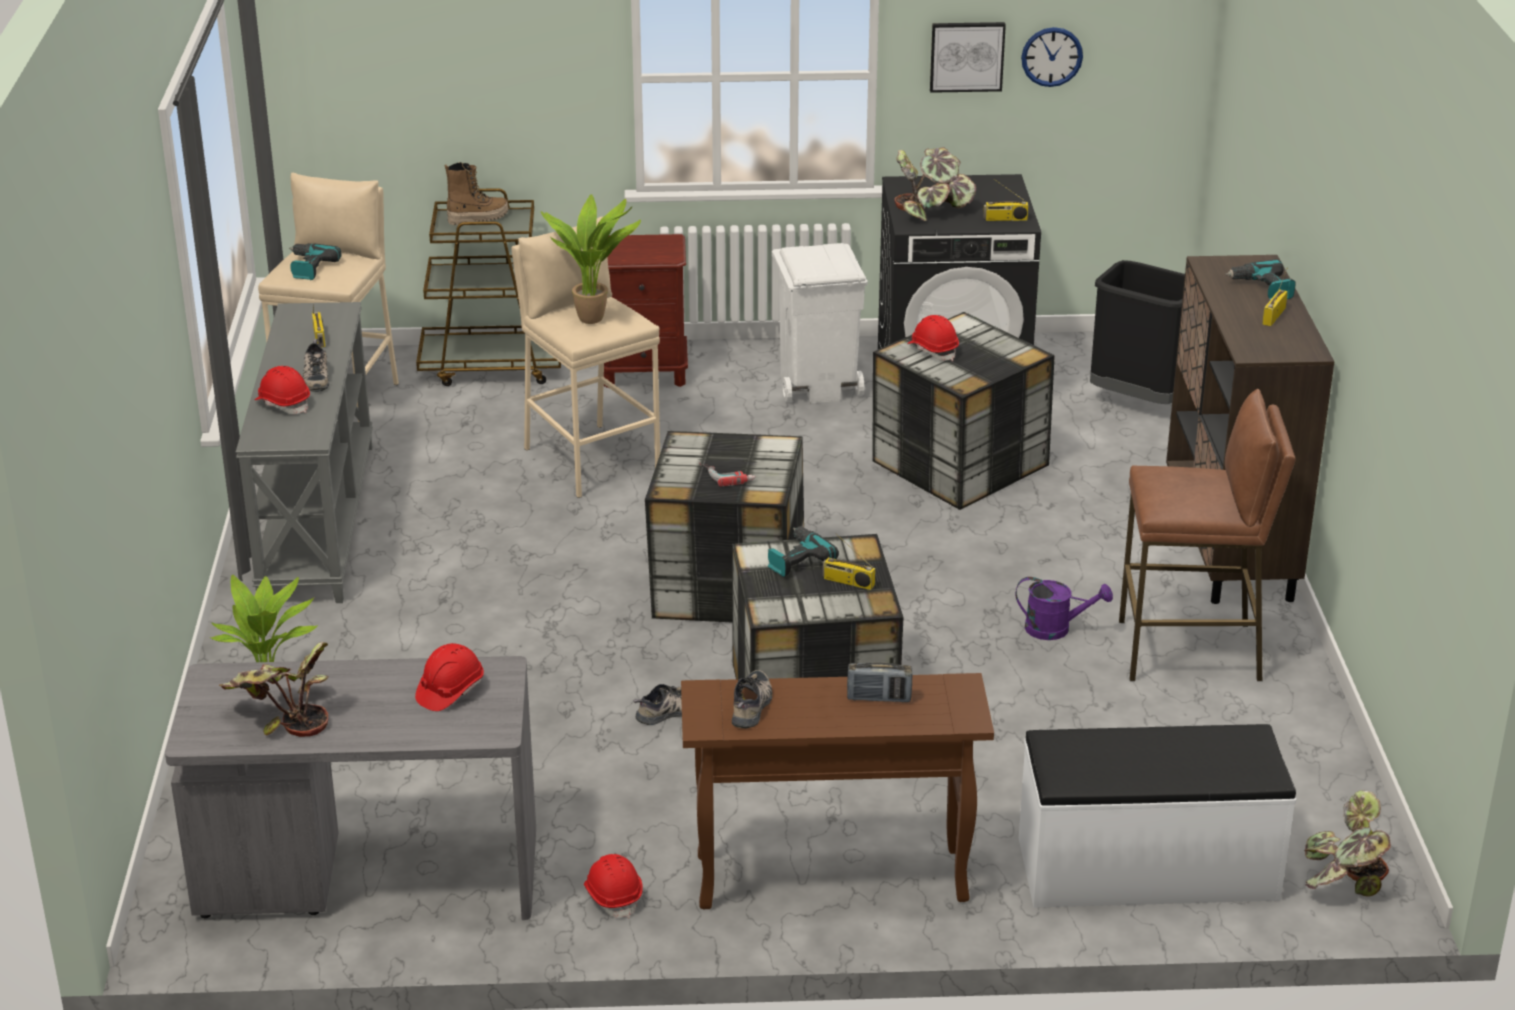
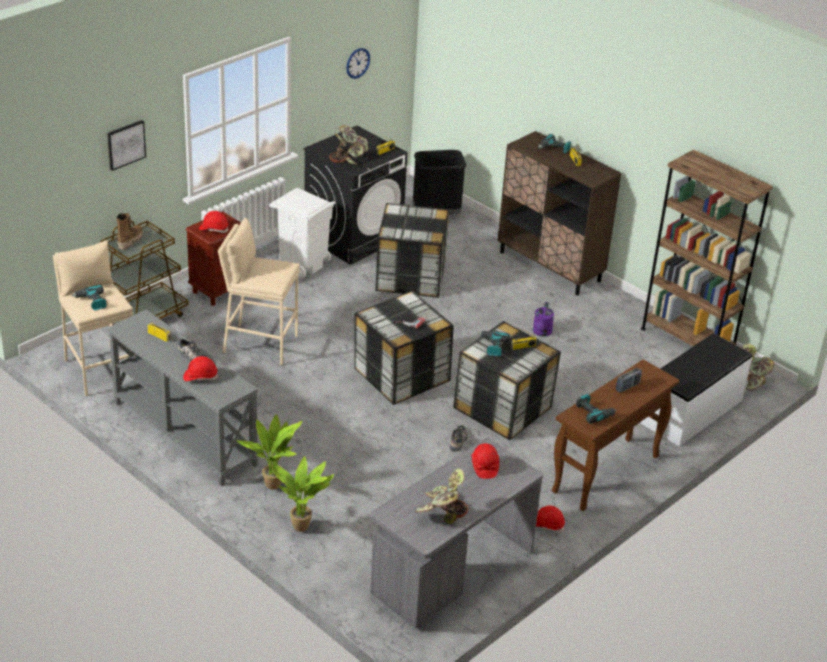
camera: 45 degrees left, 5 degrees up
potted plant [541,194,641,324] -> potted plant moved to [236,414,302,490]
shoe [732,670,773,728] -> power drill [576,394,617,424]
red hard hat [907,315,959,361] -> red hard hat moved to [199,211,229,233]
picture [930,22,1006,93] -> picture moved to [107,120,146,171]
purple watering can [1016,577,1113,640] -> purple watering can turned 135 degrees clockwise [533,302,554,337]
brown stool [1119,389,1296,681] -> none
none -> brown bookcase [641,150,773,346]

